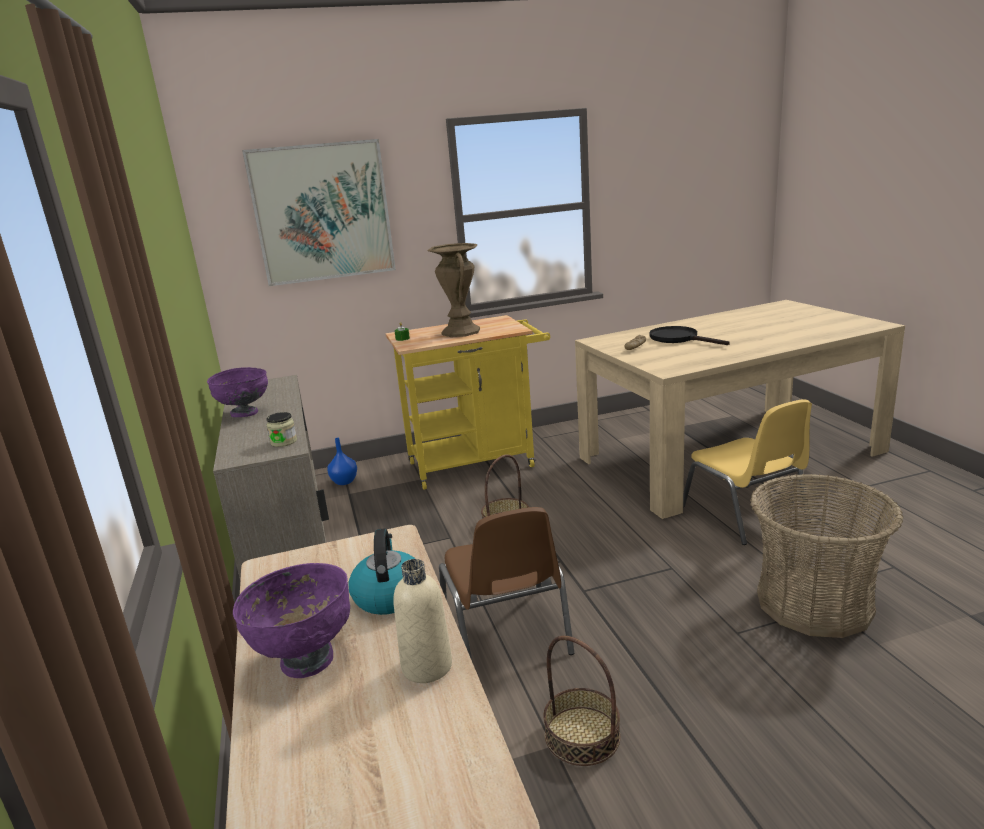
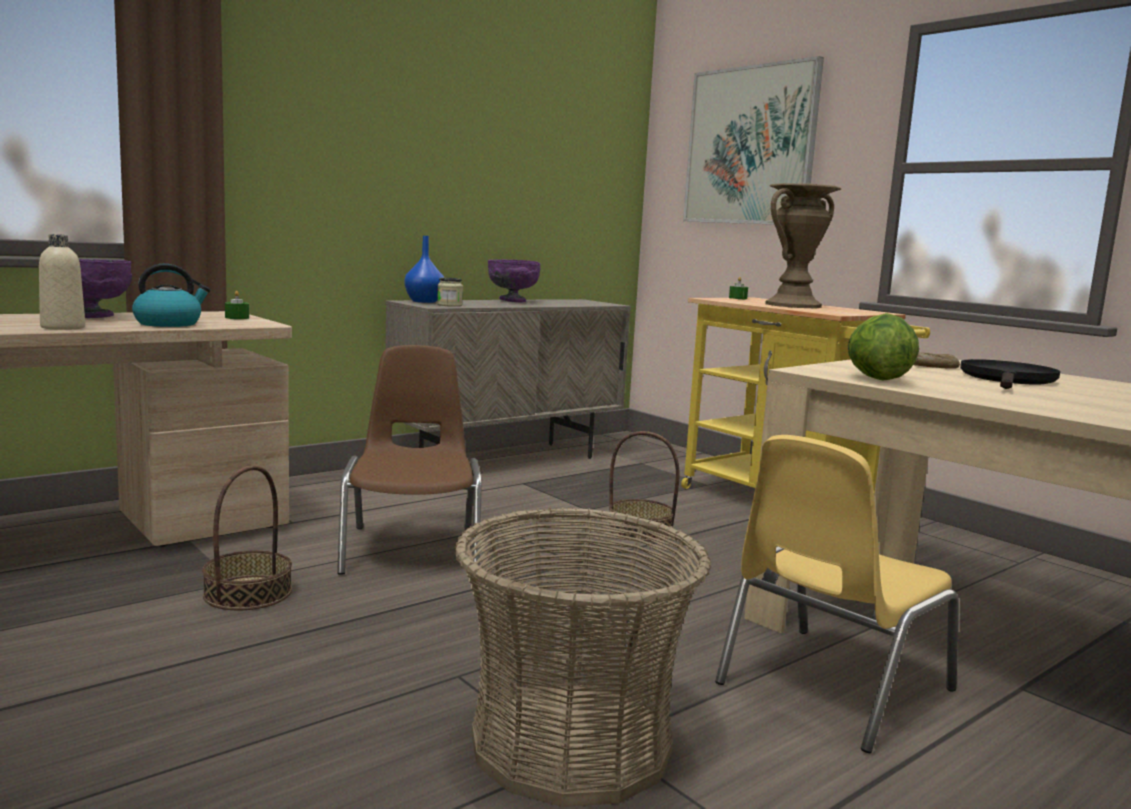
camera: 65 degrees right, 10 degrees down
blue vase [327,438,357,485] -> blue vase moved to [405,236,444,303]
brown chair [439,507,574,663] -> brown chair turned 120 degrees clockwise [337,345,482,575]
none -> green candle [225,291,249,319]
none -> lettuce [848,313,919,381]

